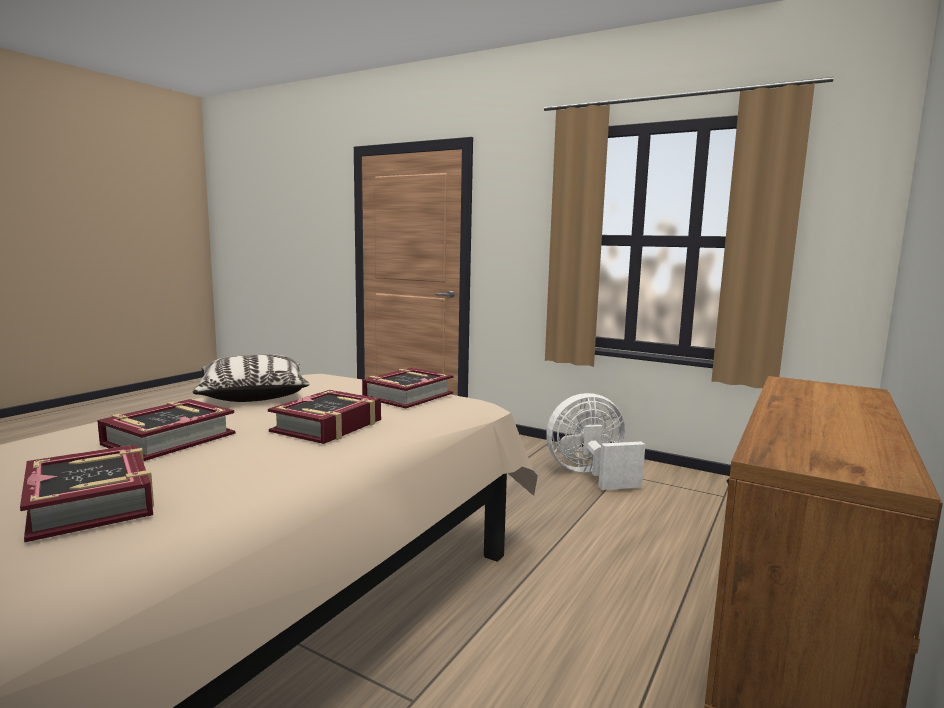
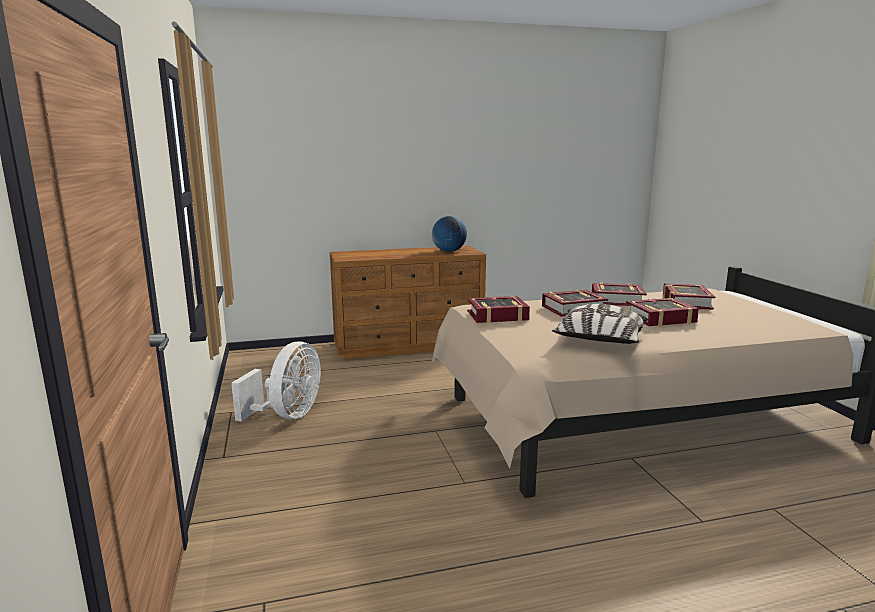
camera: 135 degrees left, 5 degrees up
white fan [546,393,645,490] -> white fan turned 105 degrees counterclockwise [231,341,321,422]
none -> globe [432,216,467,252]
none -> book [592,282,647,306]

